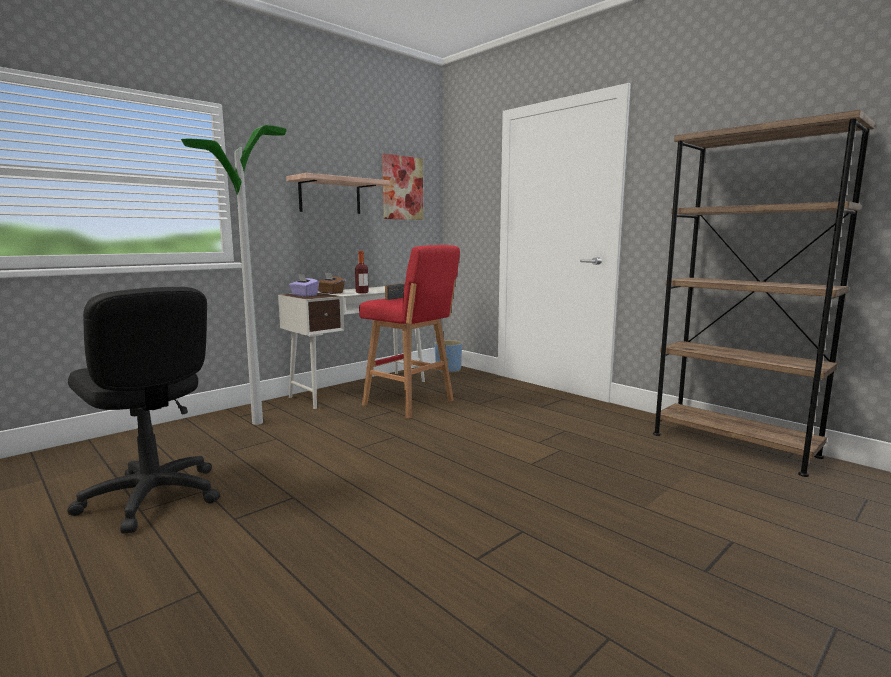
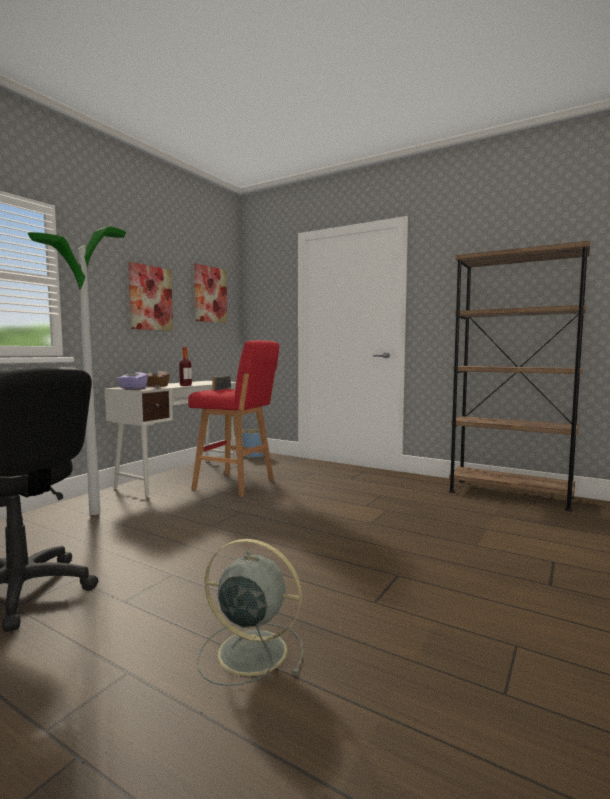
camera: 15 degrees left, 5 degrees down
shelf [286,173,390,214] -> picture [128,262,173,331]
none -> grey fan [197,539,303,686]

